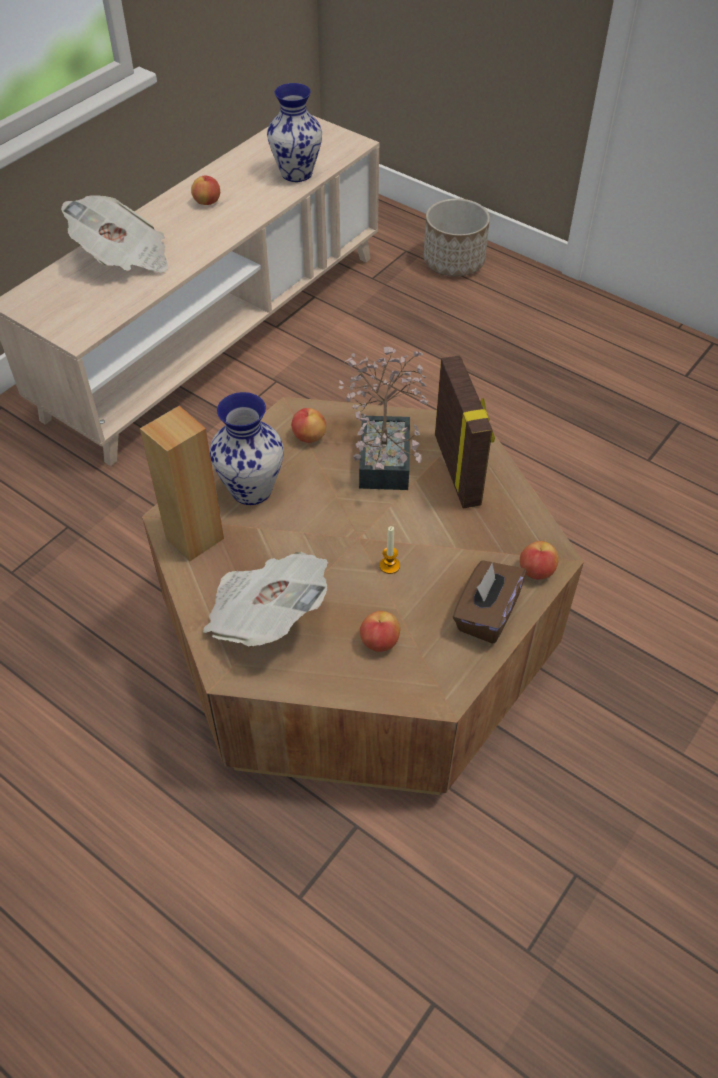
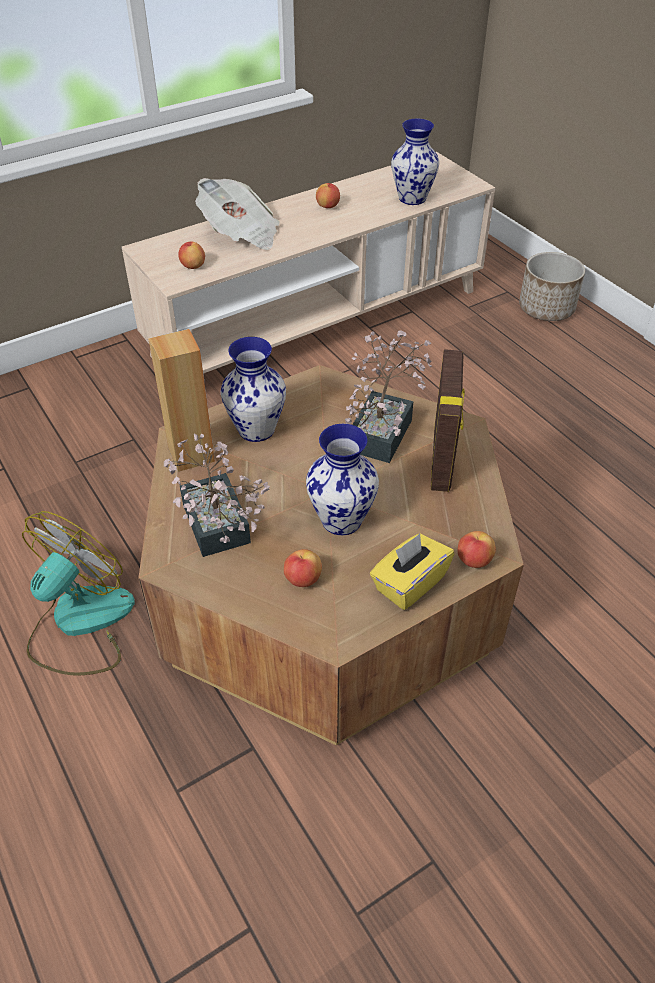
camera: 20 degrees right, 5 degrees down
newspaper [203,552,328,646] -> potted plant [164,434,270,557]
apple [291,408,326,443] -> apple moved to [178,241,205,269]
candle [379,526,400,574] -> vase [306,424,379,535]
brown tissue box [452,560,527,644] -> yellow tissue box [370,534,454,610]
none -> fan [22,511,135,676]

